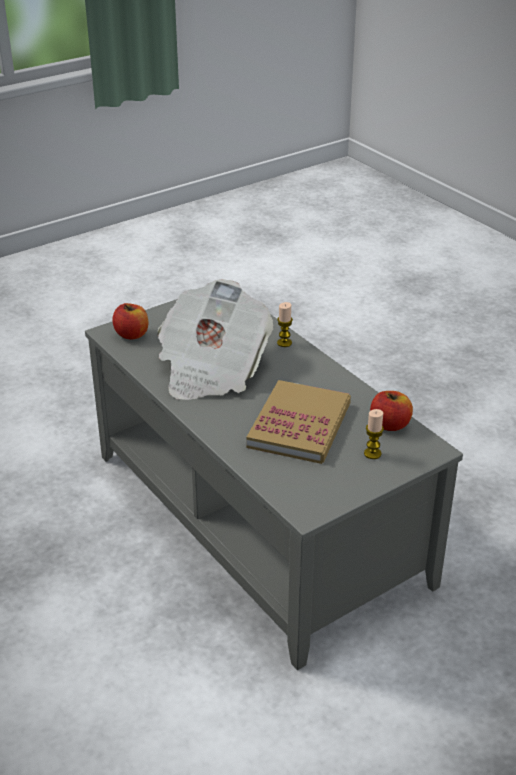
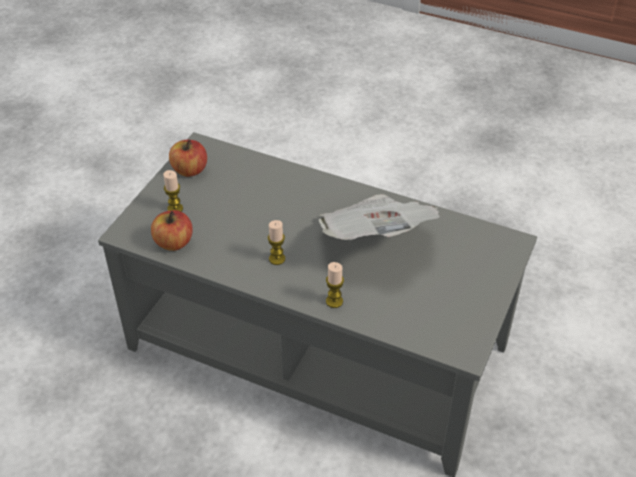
camera: 150 degrees right, 10 degrees up
apple [113,303,148,339] -> apple moved to [169,140,207,177]
book [246,380,351,464] -> none
none -> candle [268,220,285,265]

